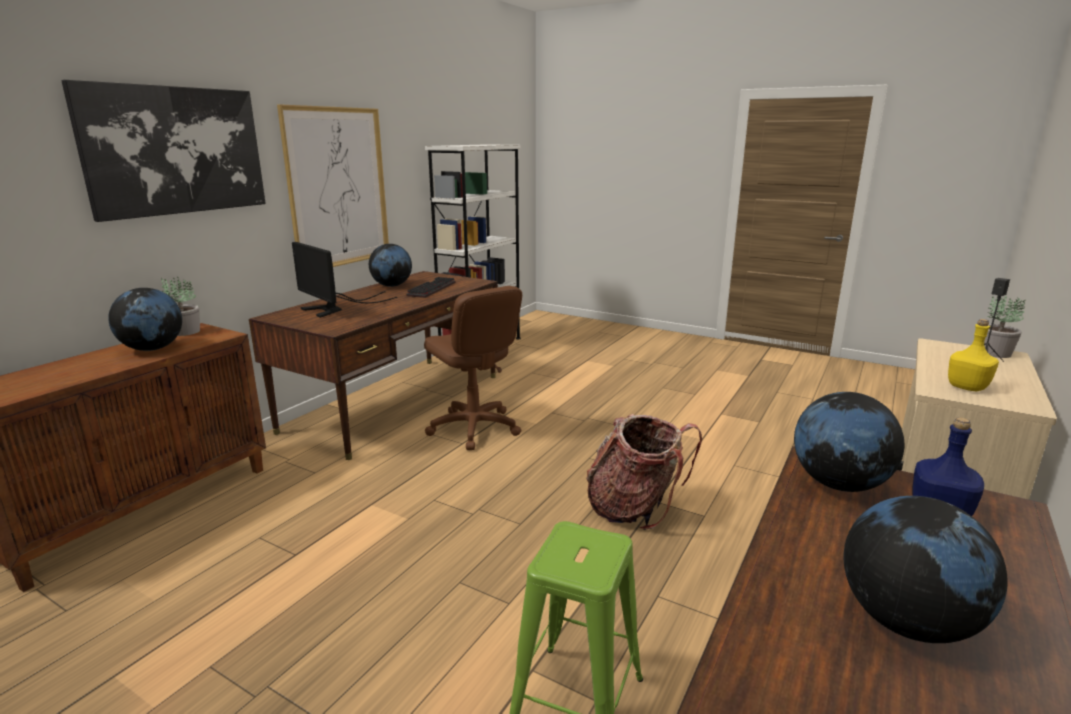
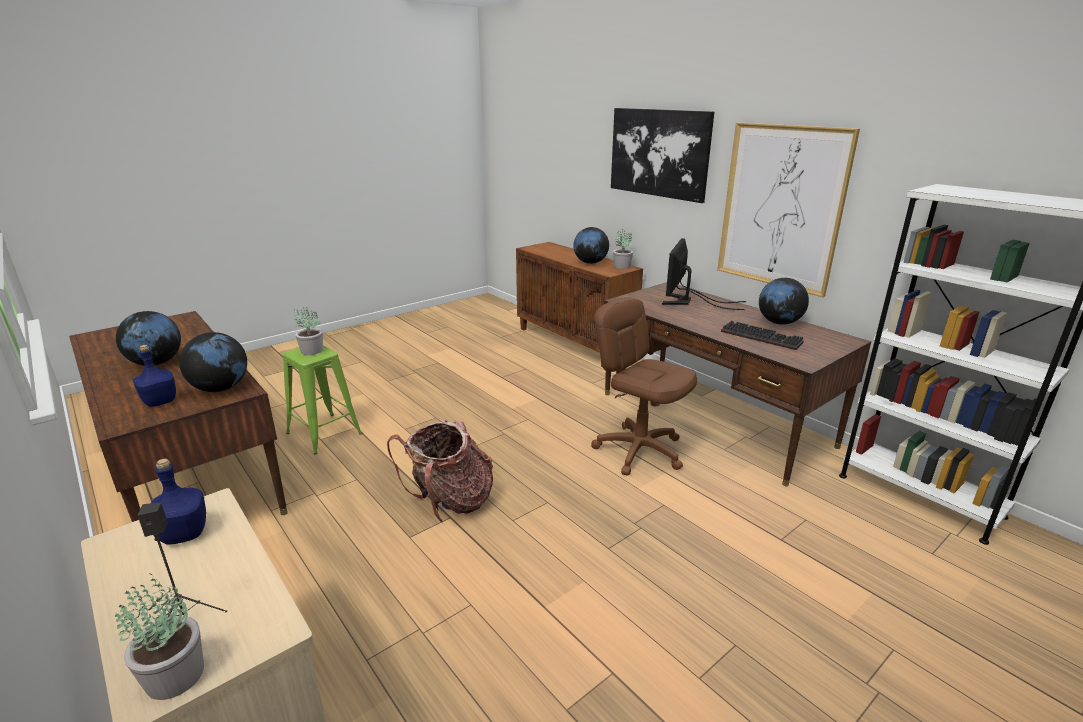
camera: 110 degrees right, 5 degrees up
monitor [292,242,397,318] -> monitor turned 45 degrees counterclockwise [662,238,746,310]
brown office chair [424,286,522,450] -> brown office chair turned 60 degrees clockwise [591,297,697,476]
yellow bottle [948,319,999,391] -> blue bottle [151,459,206,544]
none -> potted plant [294,307,323,355]

